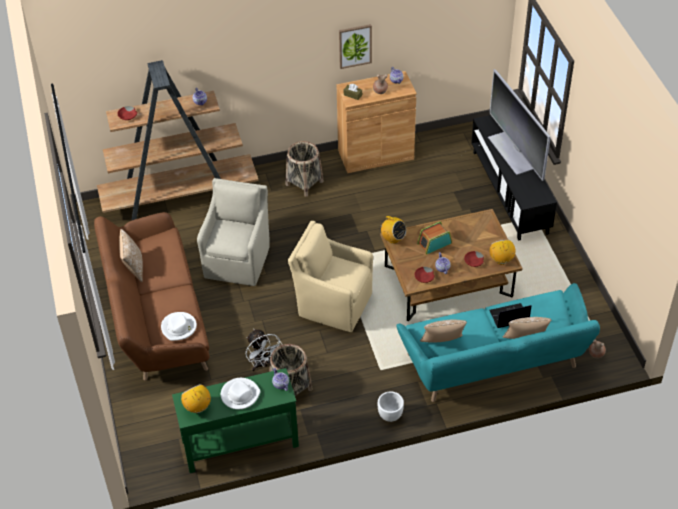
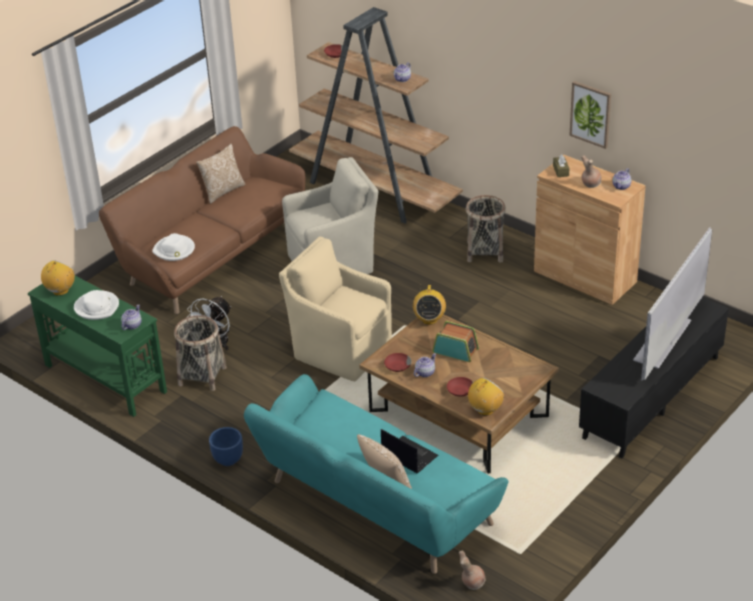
camera: 55 degrees right, 10 degrees down
beige armchair [288,221,373,332] -> beige armchair turned 45 degrees counterclockwise [279,237,392,381]
white planter [378,391,404,422] -> blue planter [209,427,243,466]
pillow [420,319,467,342] -> none

